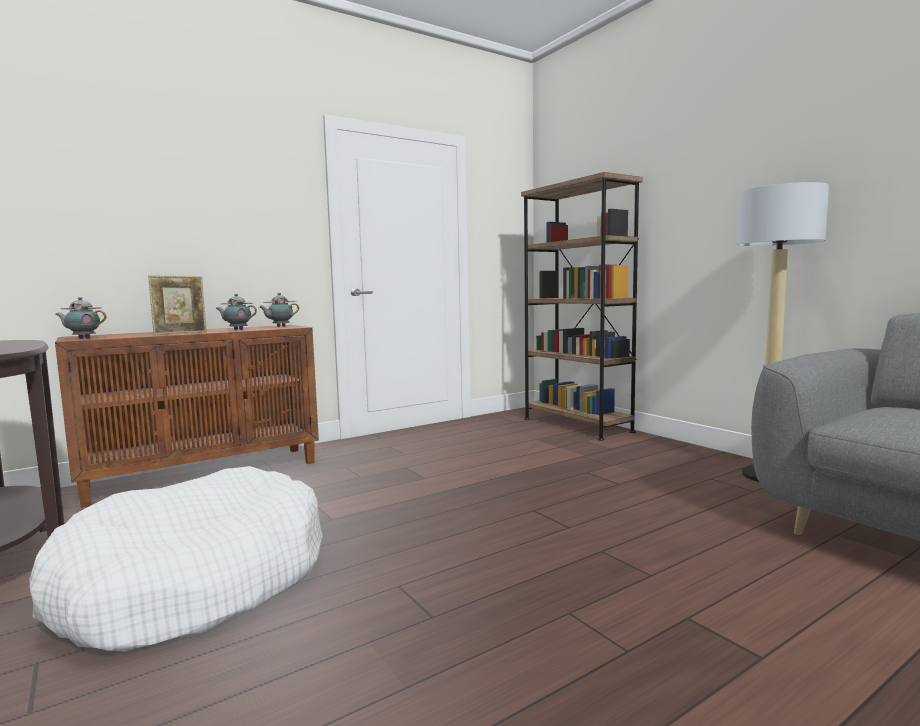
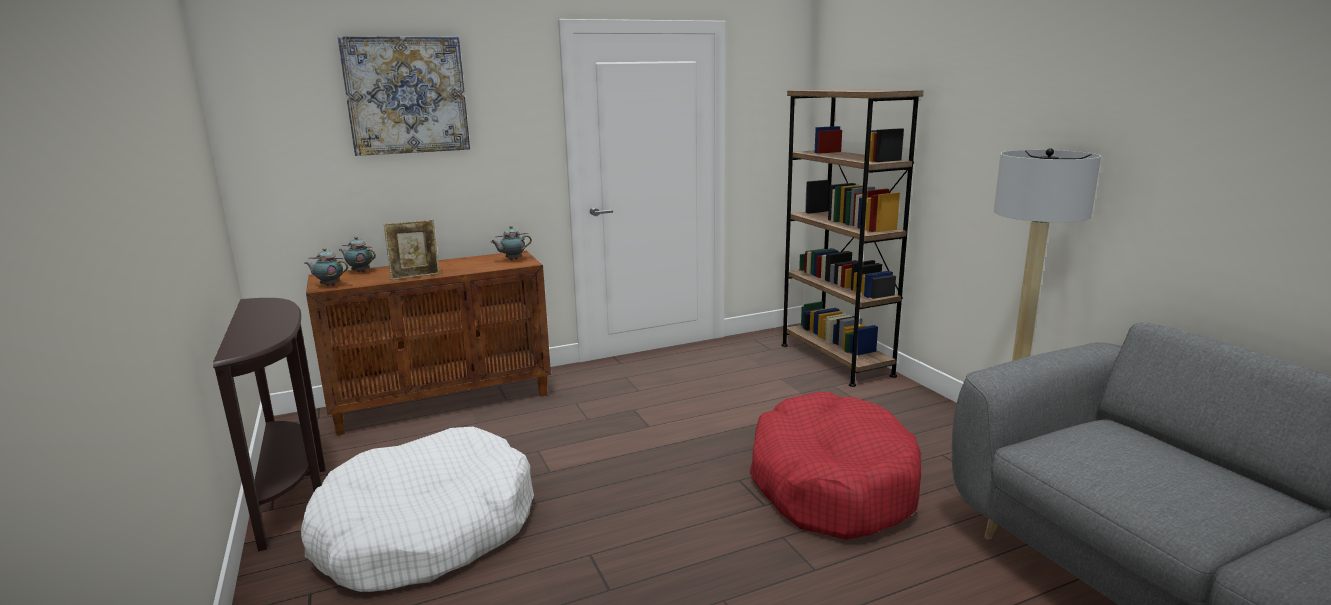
camera: 10 degrees right, 10 degrees up
teapot [216,294,257,330] -> teapot moved to [339,237,376,273]
none -> picture [338,36,470,156]
none -> red dog bed [750,392,921,540]

